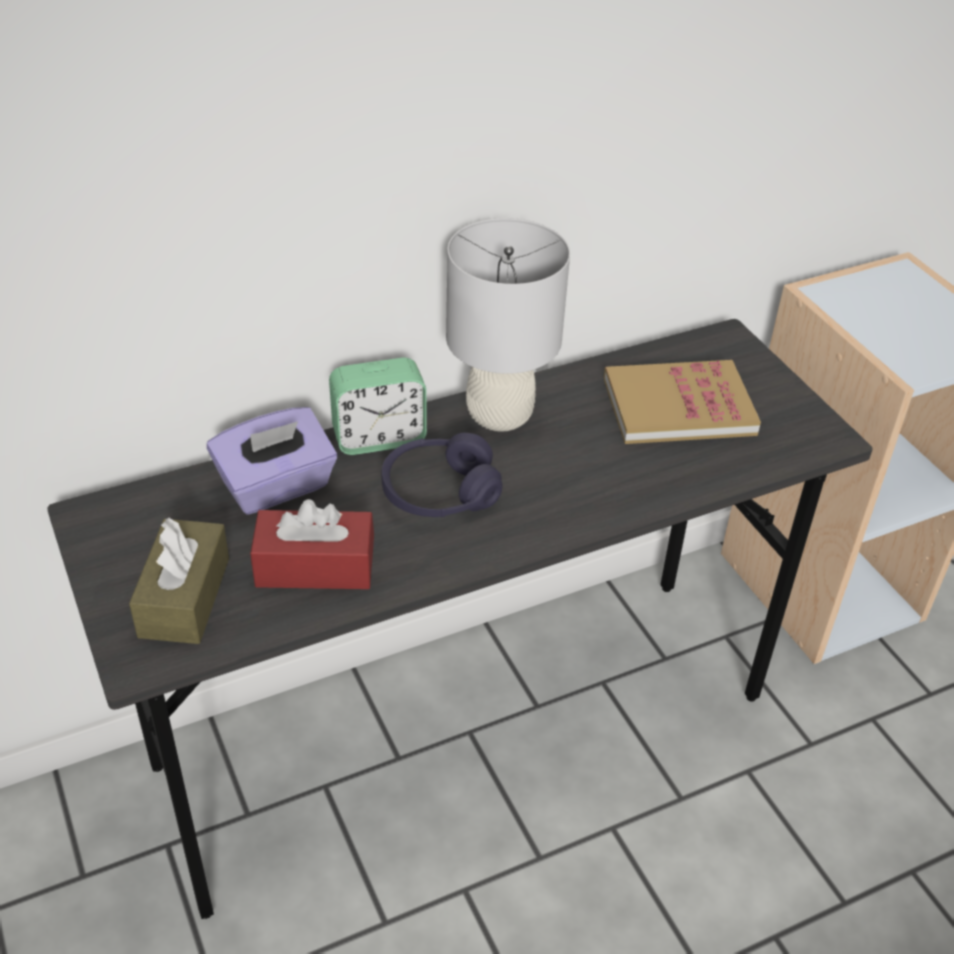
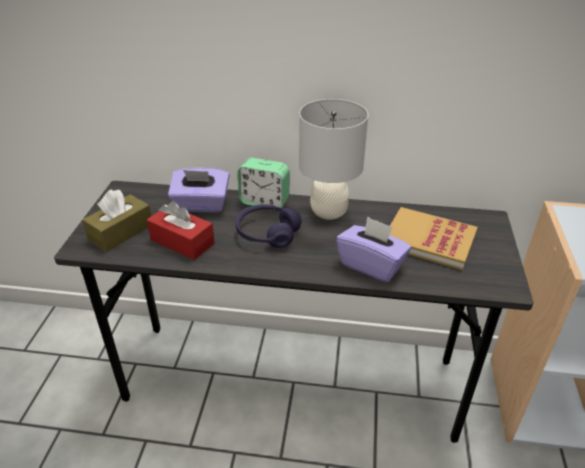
camera: 35 degrees right, 5 degrees down
none -> purple tissue box [336,216,412,282]

